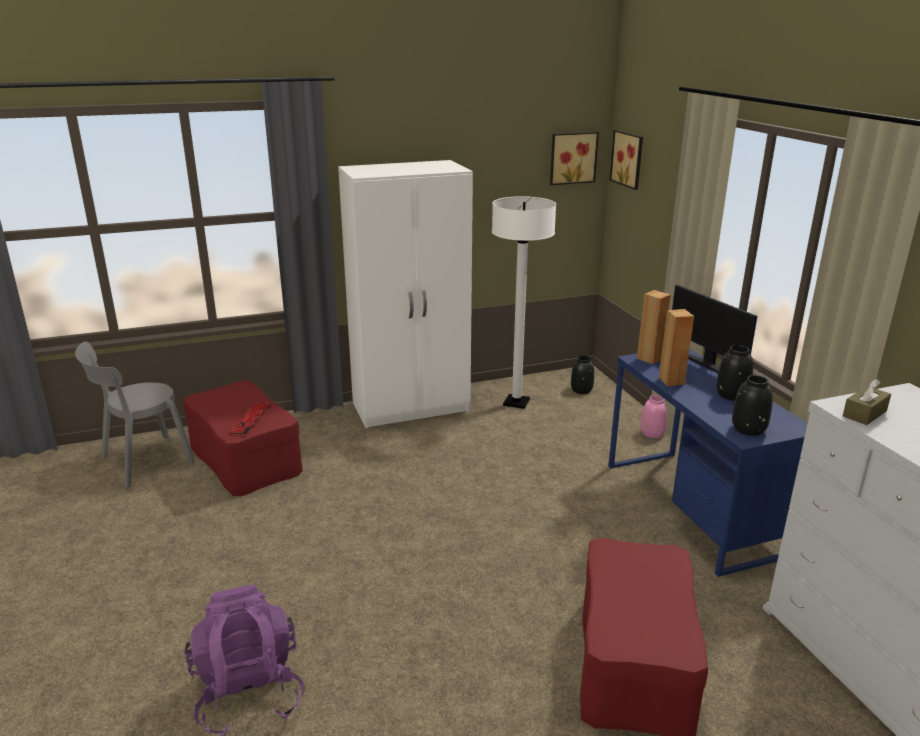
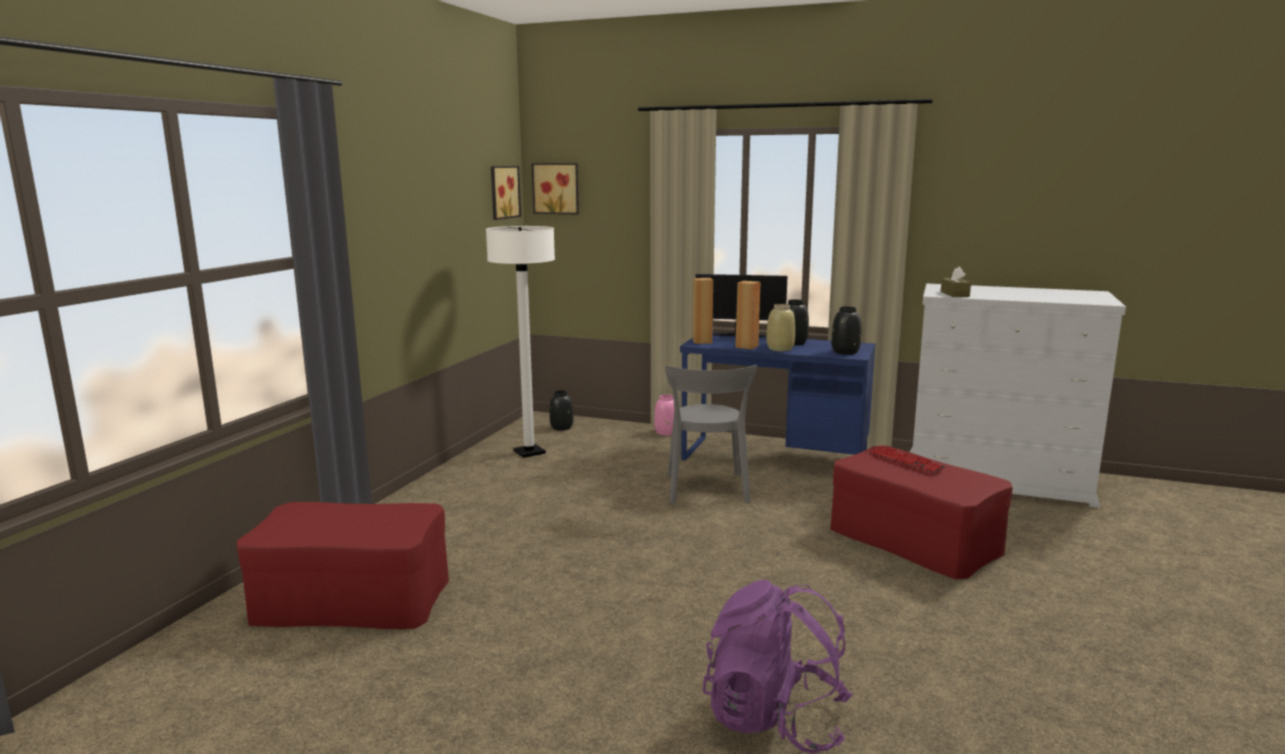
camera: 50 degrees left, 10 degrees down
grey chair [75,342,195,488] -> grey chair moved to [665,365,757,504]
keyboard [229,403,271,434] -> keyboard moved to [869,446,946,474]
white wardrobe [338,160,473,428] -> none
none -> beige vase [767,304,795,351]

